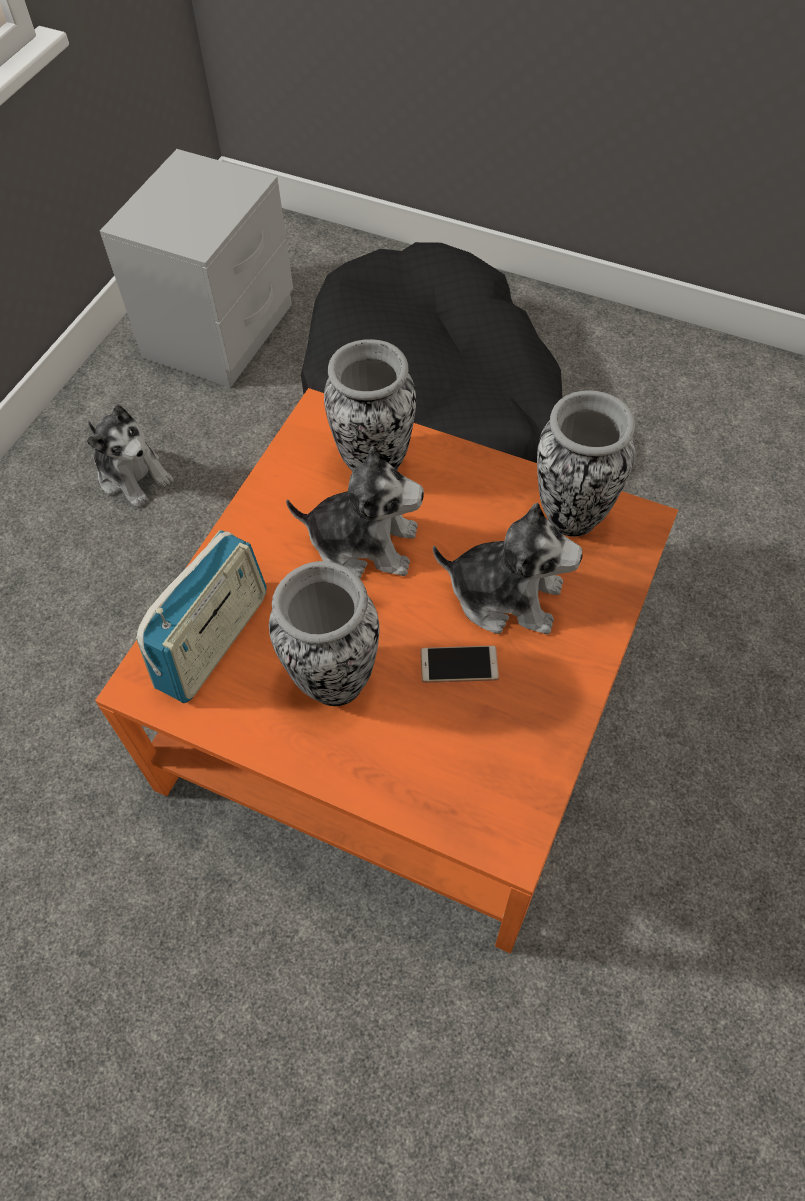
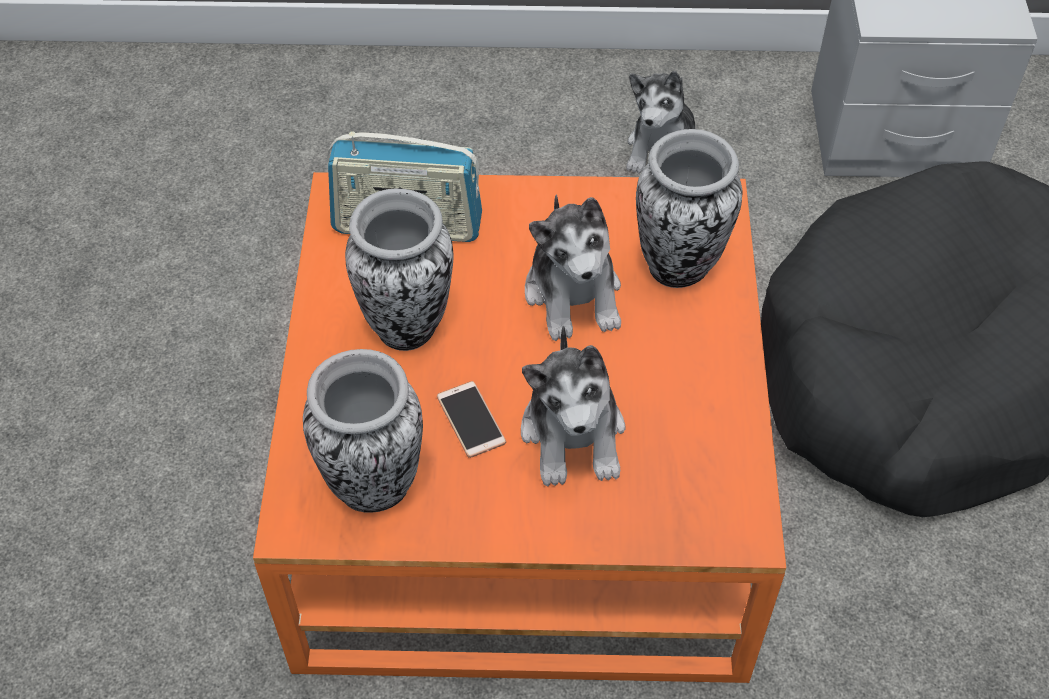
camera: 65 degrees right, 5 degrees down
vase [537,390,635,537] -> vase moved to [303,349,423,513]

